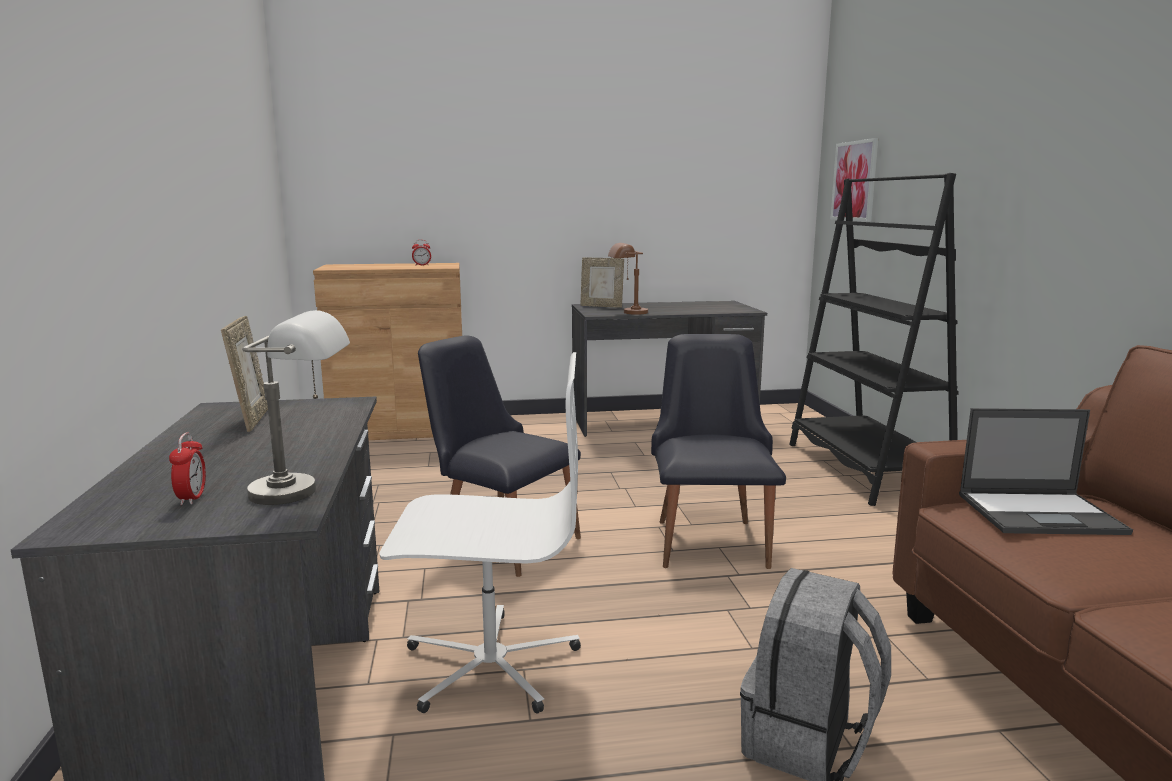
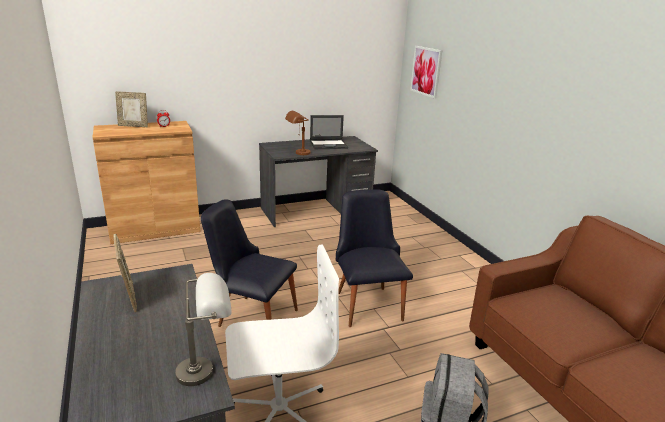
camera: 15 degrees left, 10 degrees up
alarm clock [169,432,206,505] -> none
picture frame [580,257,624,308] -> picture frame moved to [115,91,148,127]
black bookcase [789,173,958,506] -> none
laptop [959,408,1133,535] -> laptop moved to [310,115,348,149]

